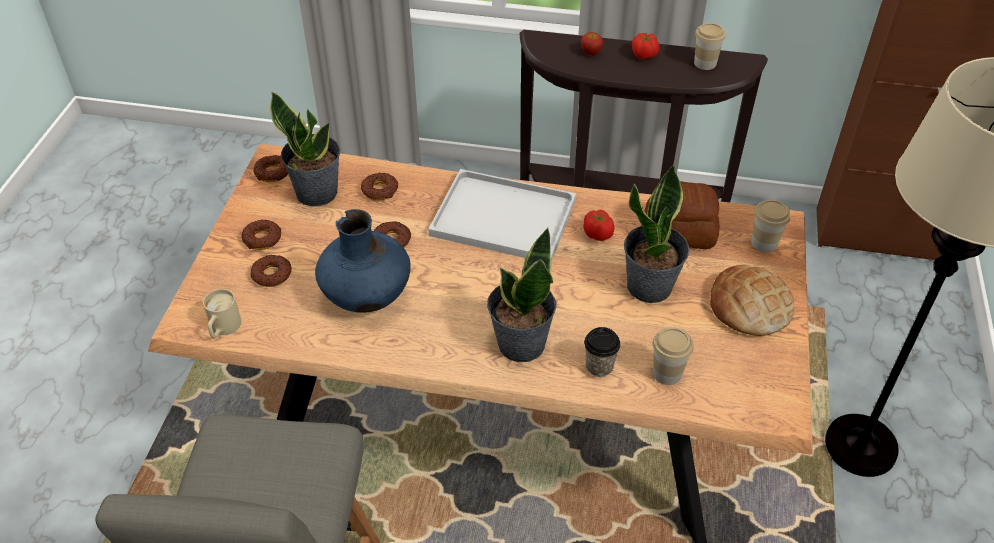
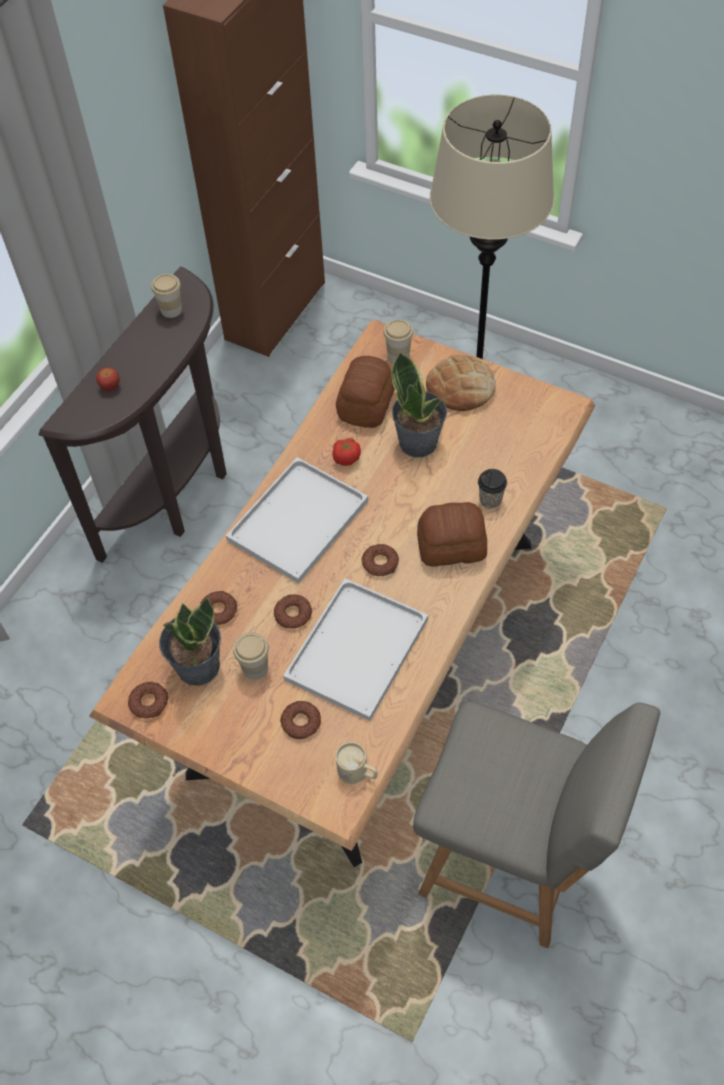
camera: 70 degrees left, 10 degrees up
donut [241,220,281,250] -> donut moved to [361,544,399,576]
blue vase [315,209,411,313] -> white tray [283,578,428,721]
potted plant [487,227,557,362] -> bread [417,502,487,566]
tomato [632,32,660,60] -> none
cup [653,327,694,385] -> cup moved to [233,632,269,680]

